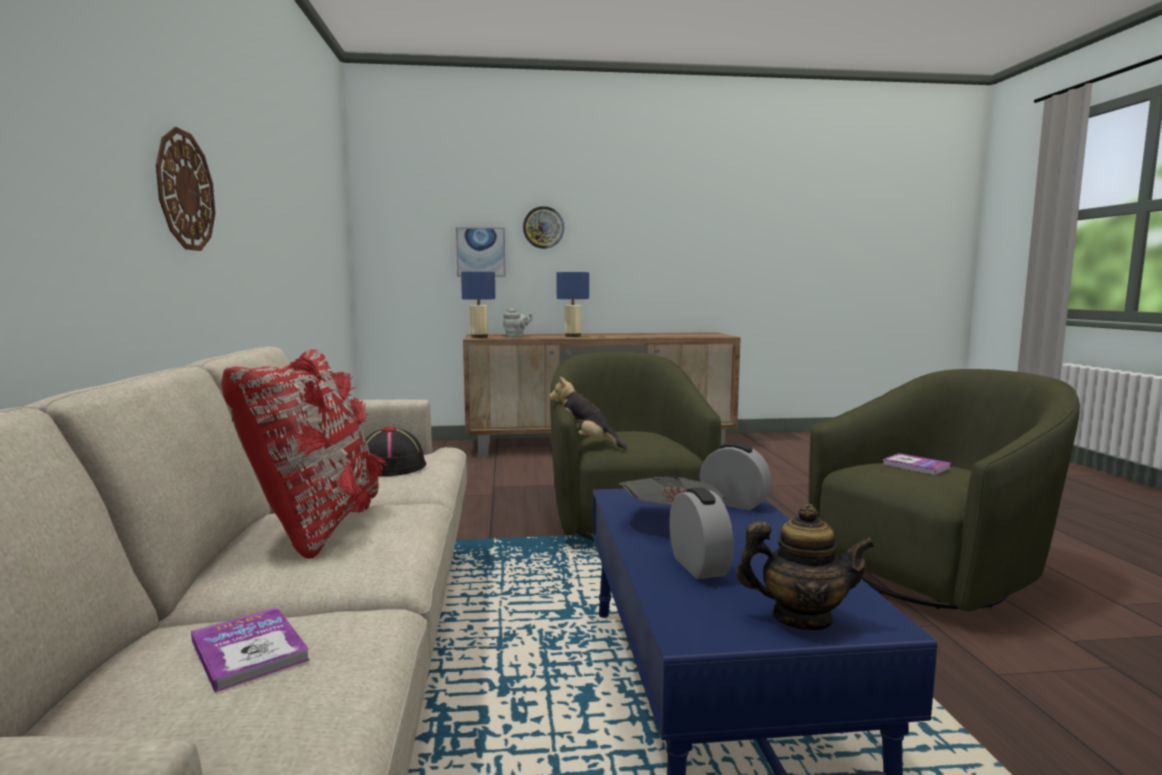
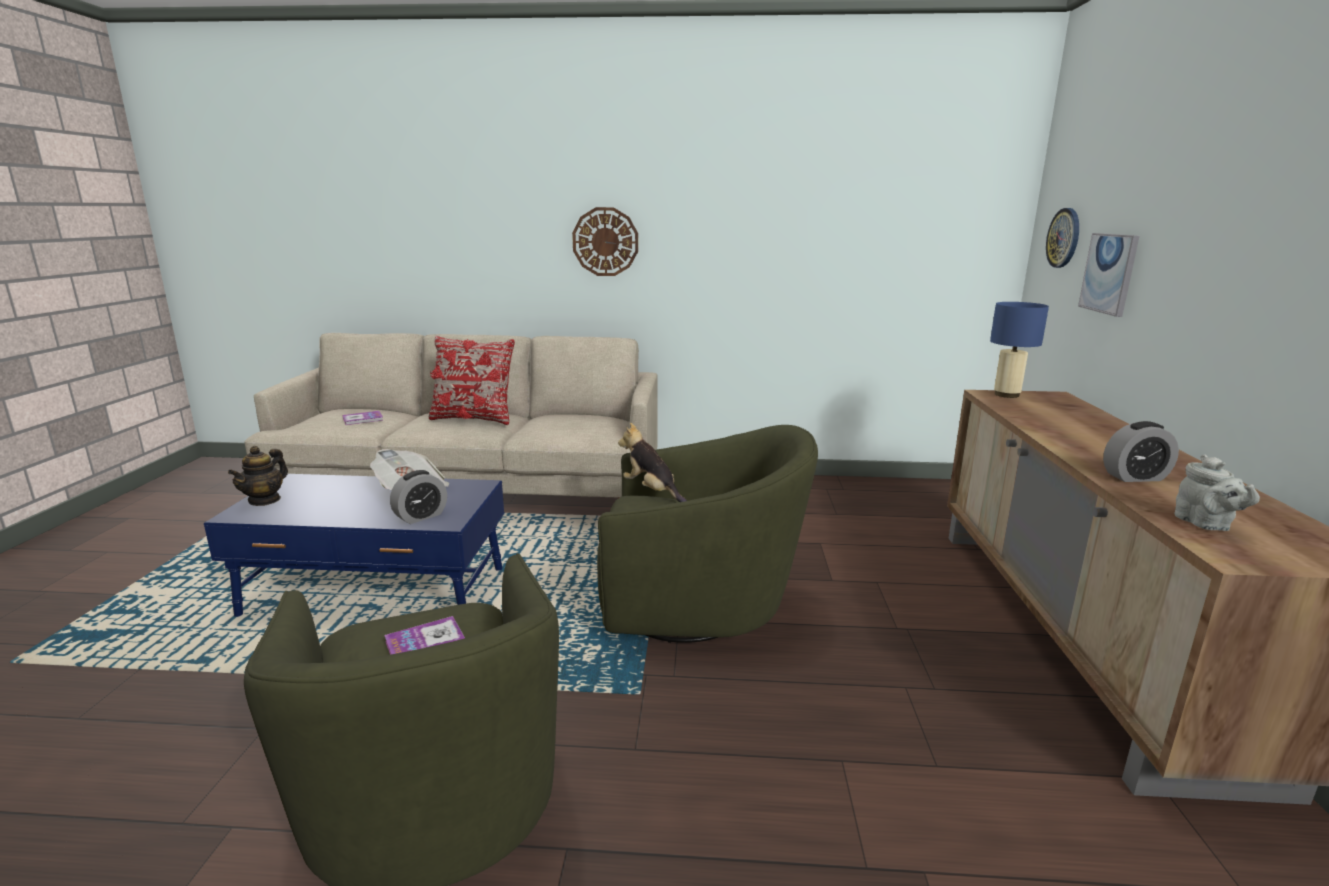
camera: 100 degrees right, 10 degrees up
black hat [365,427,426,476] -> none
grey teapot [503,308,532,337] -> grey teapot moved to [1175,454,1260,531]
wall clock [523,206,564,249] -> wall clock moved to [1046,208,1079,268]
plush toy [549,376,628,449] -> plush toy turned 90 degrees counterclockwise [618,423,687,502]
blue table lamp [556,272,589,337] -> none
alarm clock [669,487,734,579] -> alarm clock moved to [1103,421,1179,482]

